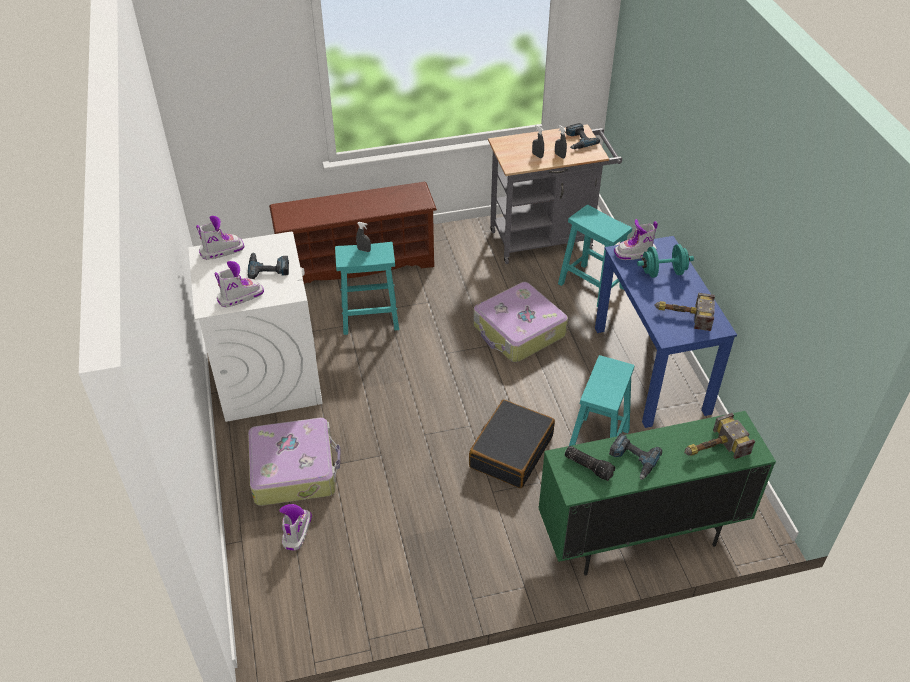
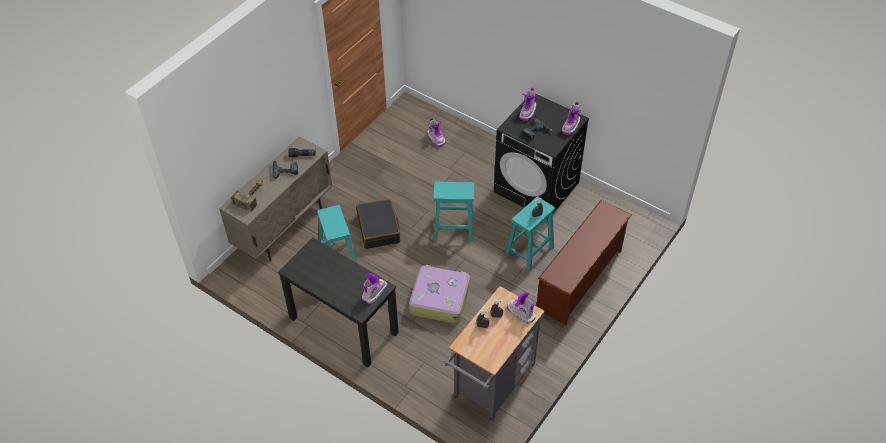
camera: 140 degrees right, 5 degrees up
white washing machine [188,232,322,422] -> black washing machine [494,94,589,220]
suitcase [248,418,340,506] -> none
green cabinet [538,411,776,576] -> beige cabinet [219,136,332,262]
turquoise stool [558,205,632,307] -> turquoise stool moved to [433,181,474,241]
power drill [565,123,600,149] -> none
blue desk [595,236,737,428] -> black desk [278,238,399,368]
turquoise dumbbell [637,244,694,278] -> none
hammer [654,293,715,331] -> none
none -> boot [507,292,535,324]

